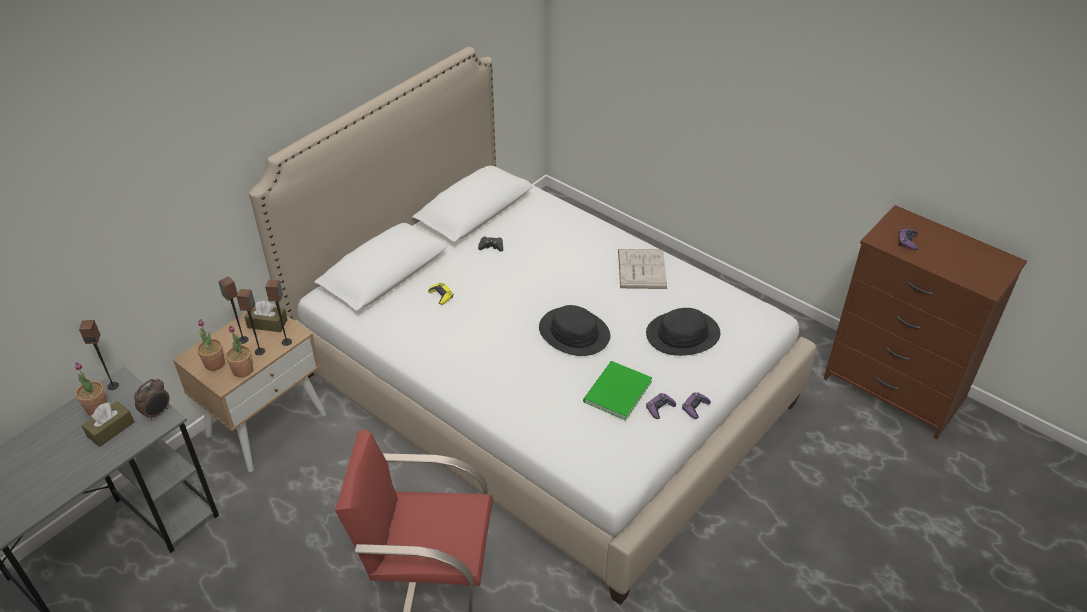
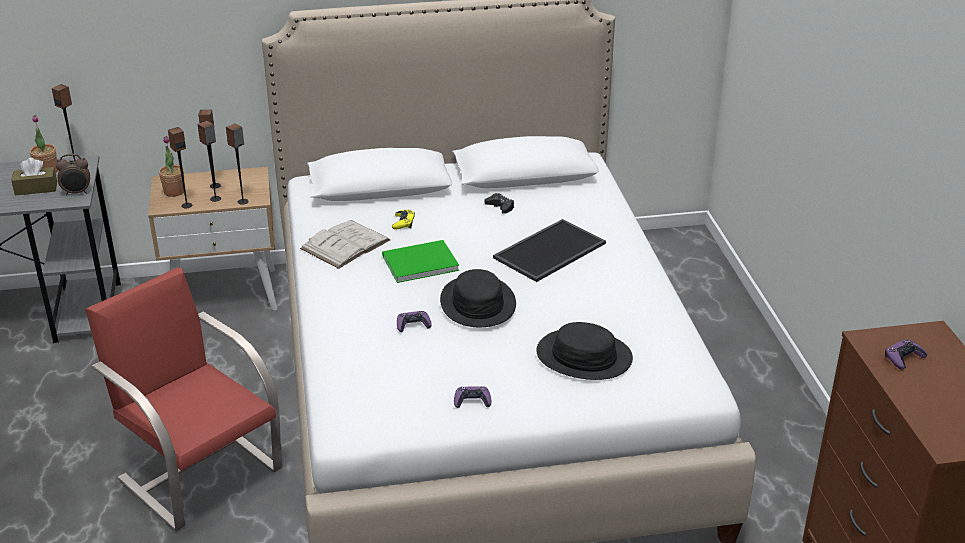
camera: 40 degrees right, 10 degrees down
potted plant [226,326,253,378] -> speaker [168,127,192,208]
brown tissue box [244,301,288,332] -> none
green book [583,361,652,420] -> green book moved to [382,240,459,283]
white book [618,249,667,289] -> white book moved to [300,220,390,269]
purple game controller [682,393,711,419] -> purple game controller moved to [397,311,432,332]
none -> tray [493,219,606,282]

